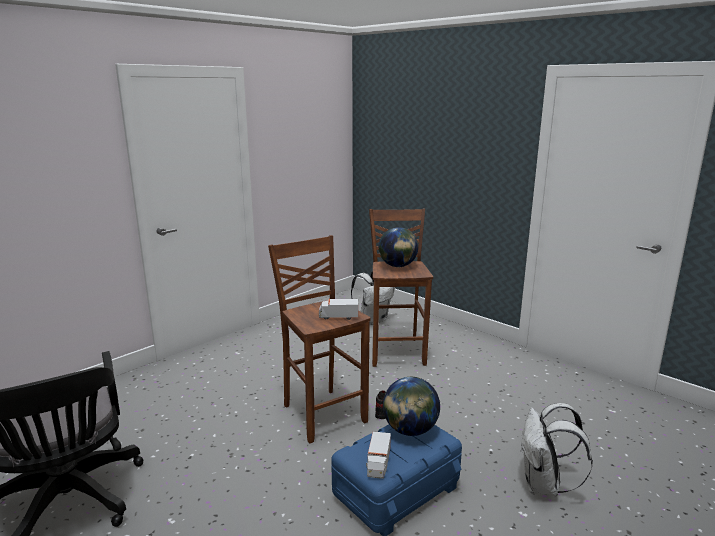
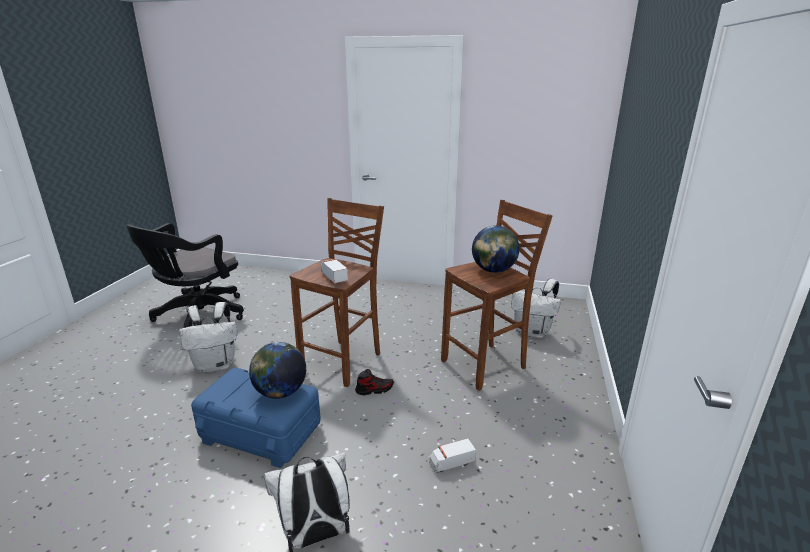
camera: 60 degrees right, 5 degrees up
toy truck [366,431,391,479] -> toy truck moved to [429,438,476,473]
none -> white backpack [179,302,237,373]

